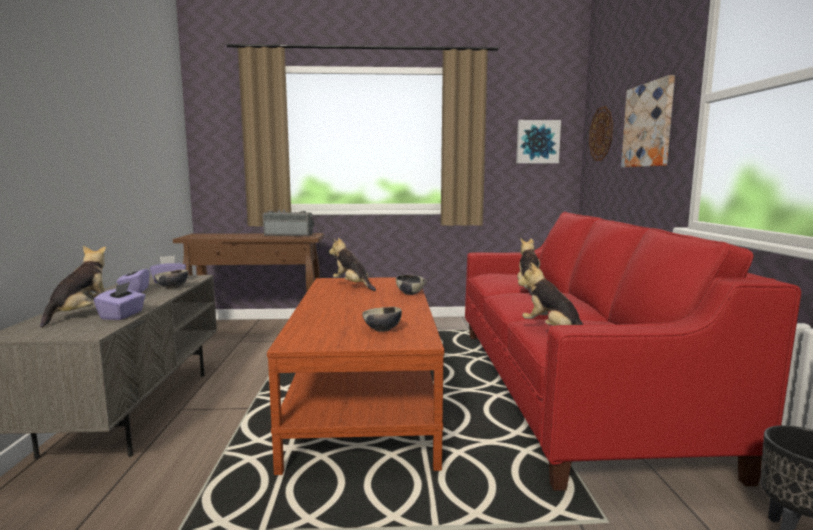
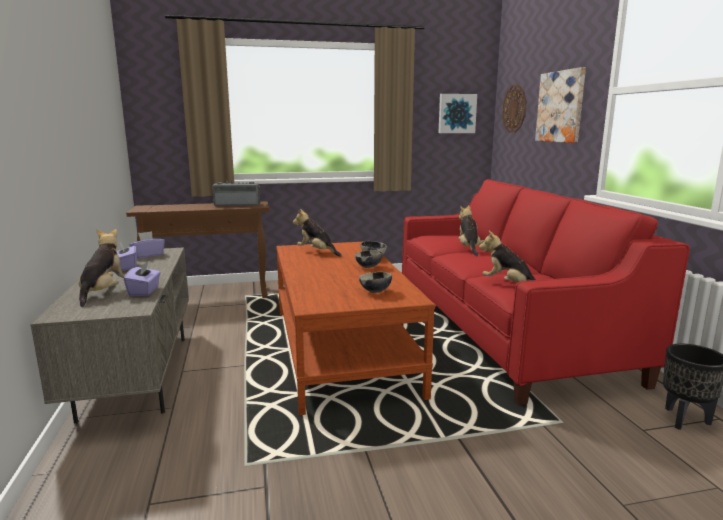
camera: 10 degrees left, 5 degrees up
bowl [154,270,189,289] -> bowl moved to [354,250,383,268]

